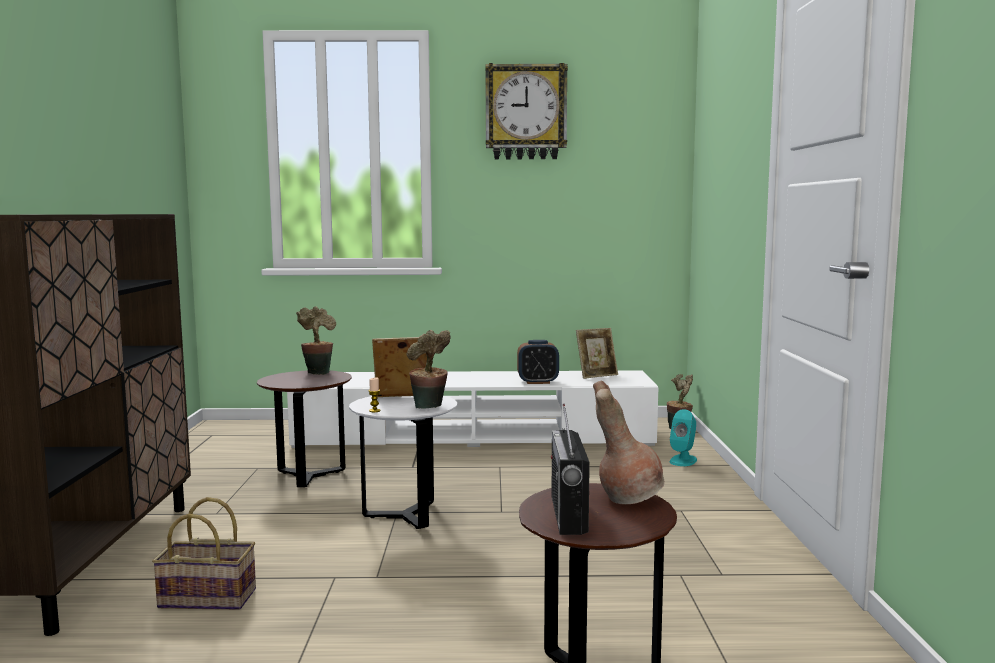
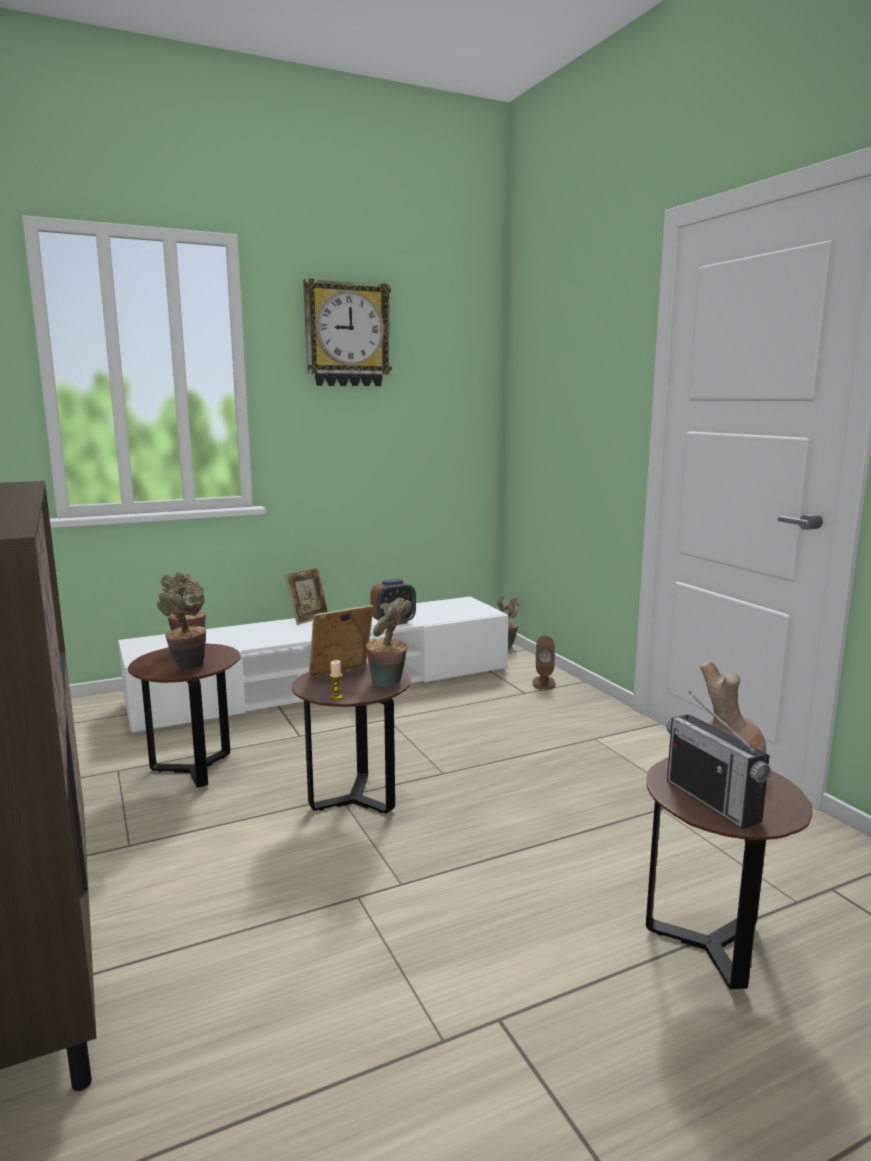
camera: 25 degrees left, 5 degrees up
basket [152,497,256,610] -> none
white side table [349,396,457,529] -> brown side table [292,663,411,814]
picture frame [576,328,618,379] -> picture frame moved to [284,567,329,625]
turquoise speaker [669,409,697,466] -> brown speaker [532,636,555,690]
none -> potted plant [157,590,206,670]

